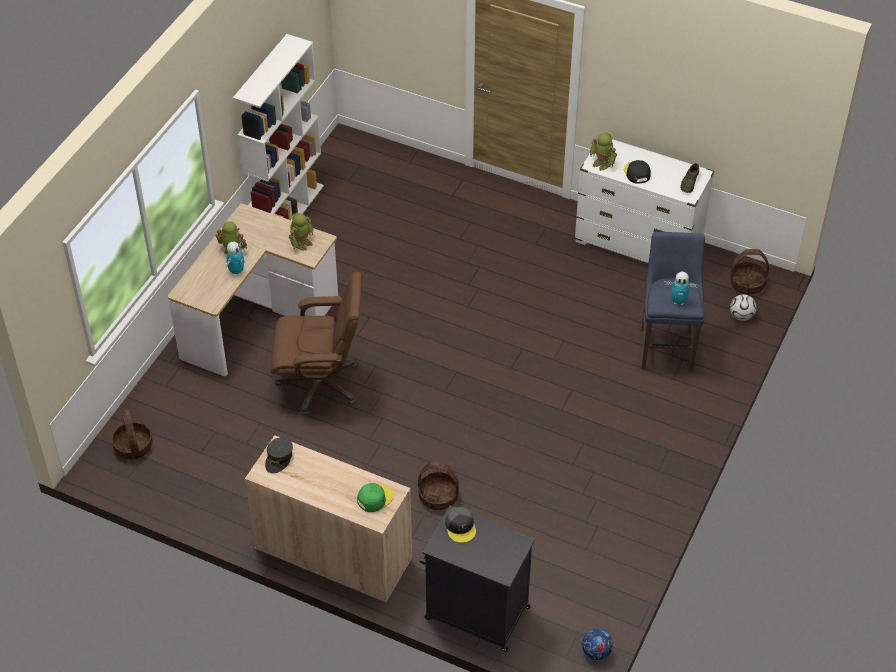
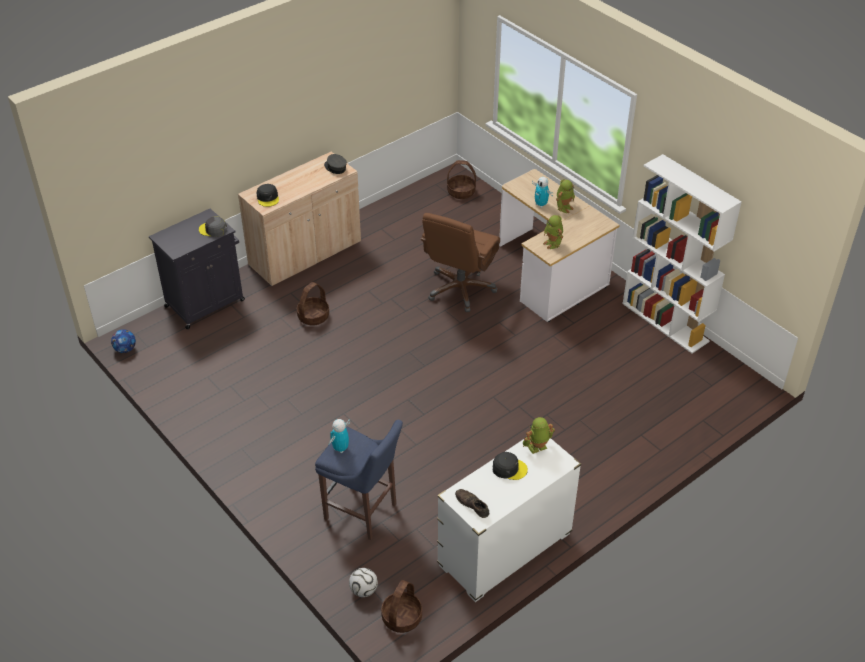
camera: 115 degrees right, 5 degrees down
green cap [357,483,393,512] -> black cap [256,184,279,207]

